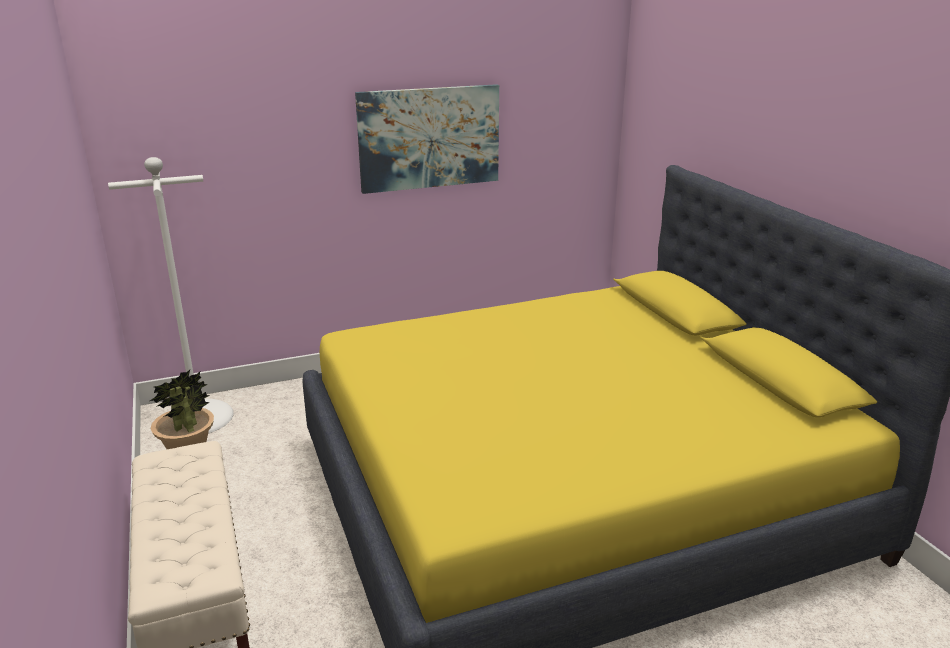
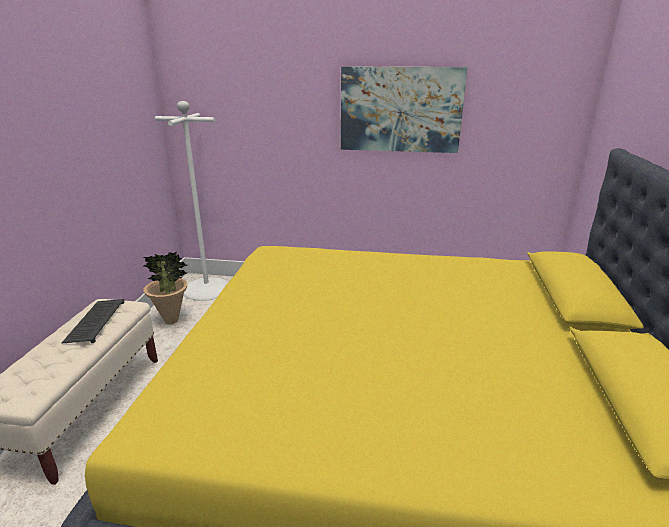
camera: 30 degrees right, 0 degrees up
none -> keyboard [62,299,125,343]

